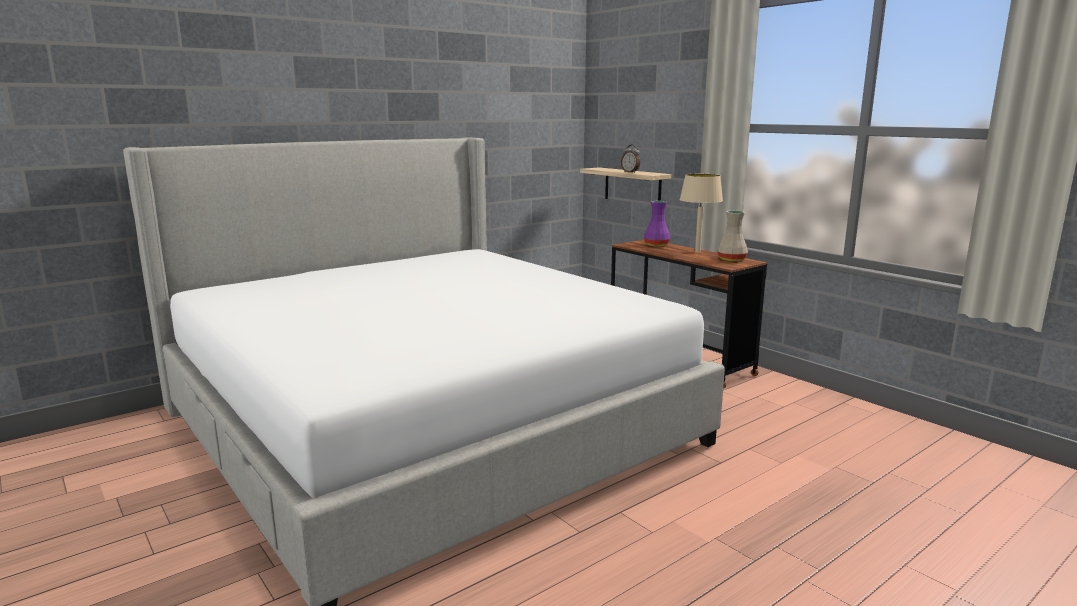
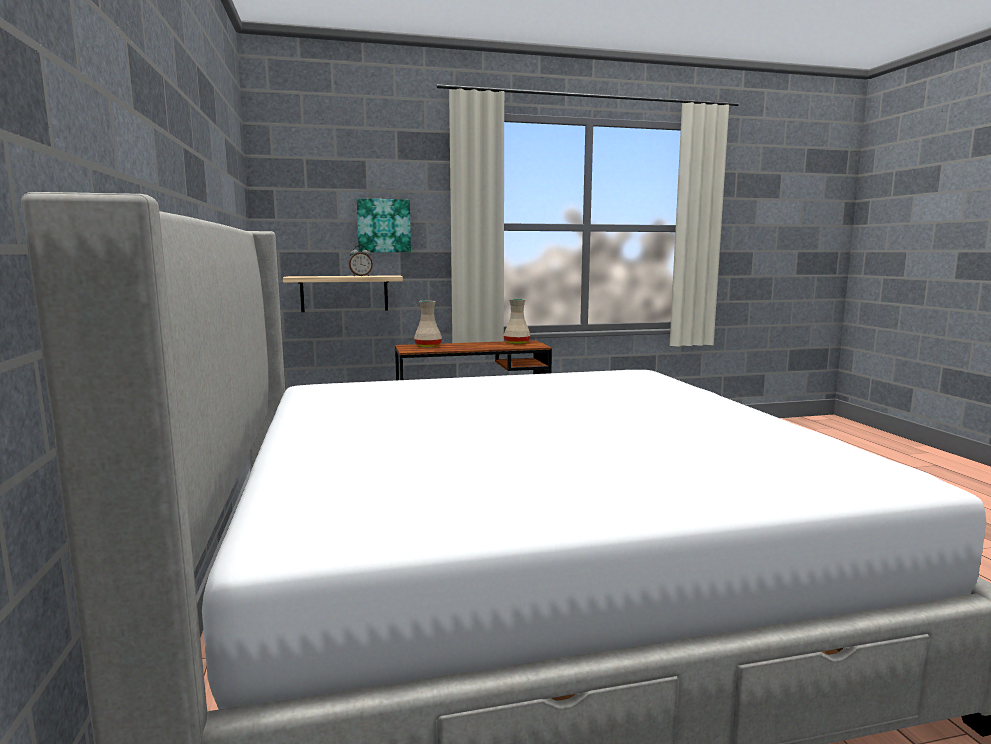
camera: 65 degrees left, 5 degrees down
purple vase [644,201,671,247] -> beige vase [414,301,442,347]
beige table lamp [680,174,723,252] -> none
none -> picture [357,198,411,252]

